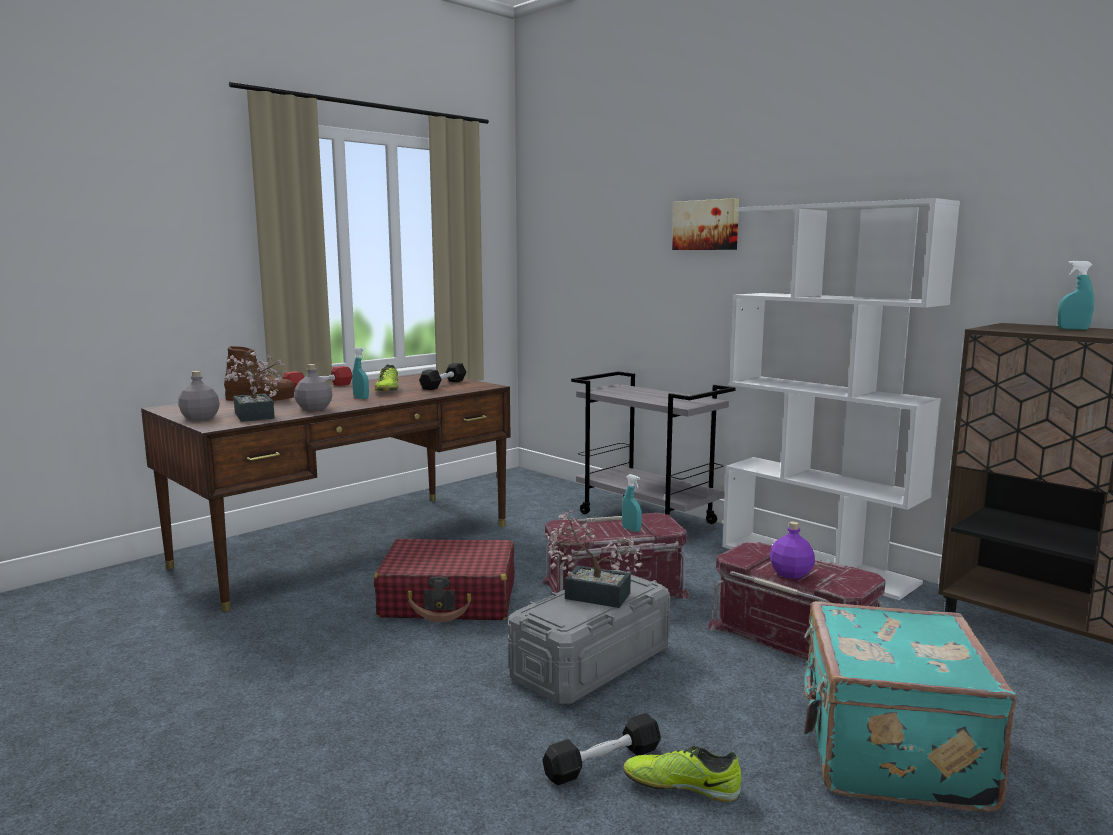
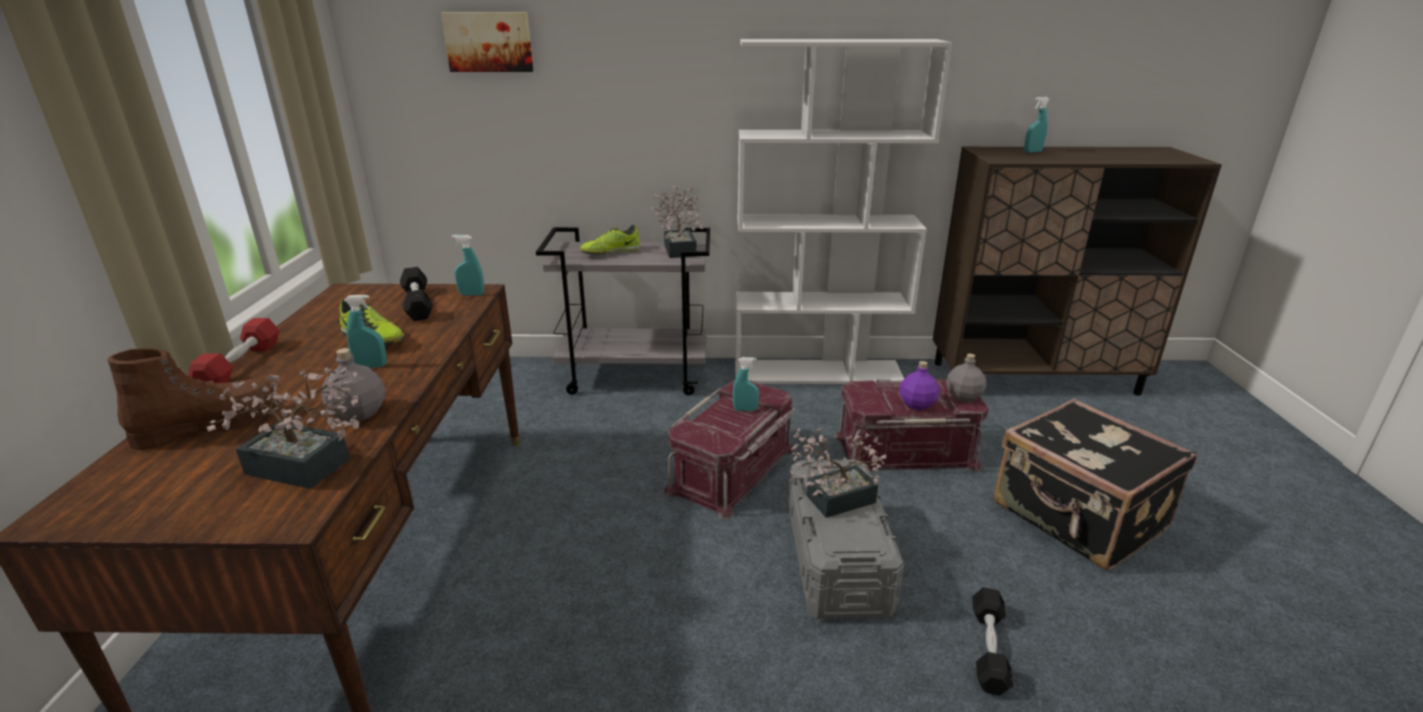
camera: 45 degrees left, 15 degrees up
grey bottle [178,371,220,421] -> grey bottle moved to [946,353,986,402]
red suitcase [374,539,514,622] -> none
shoe [623,746,741,802] -> shoe moved to [579,225,640,255]
picture [672,198,739,250] -> picture moved to [441,12,533,72]
turquoise suitcase [804,601,1017,812] -> black suitcase [994,399,1197,571]
none -> turquoise spray bottle [452,235,484,296]
none -> potted plant [651,186,703,258]

